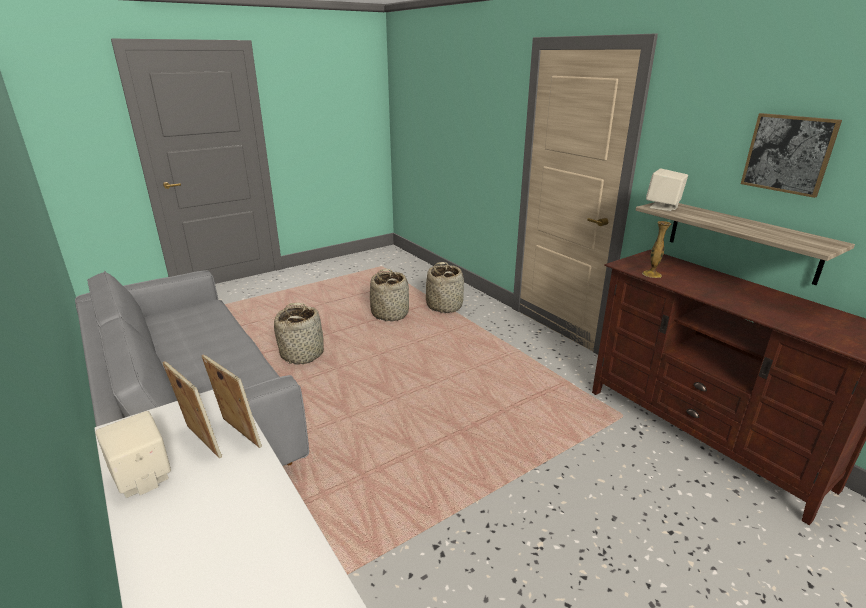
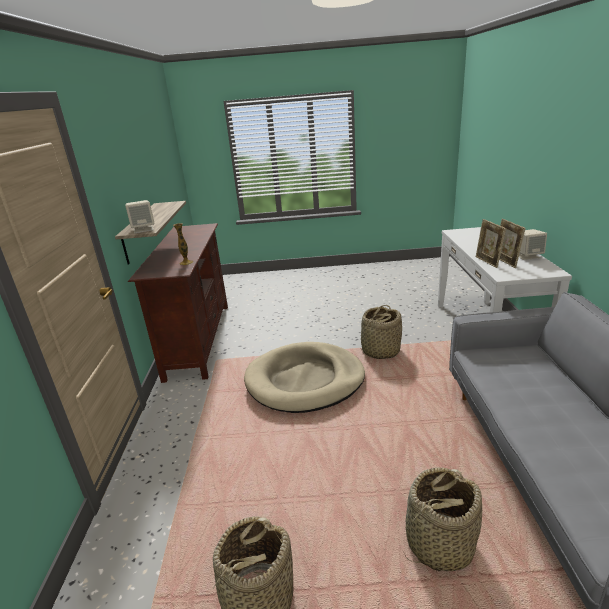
camera: 145 degrees left, 0 degrees up
basket [426,262,464,313] -> basket moved to [361,305,402,359]
picture [741,113,842,198] -> none
none -> beige dog bed [244,342,365,413]

